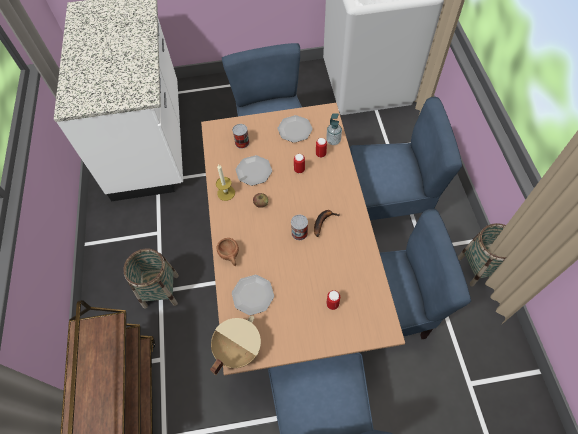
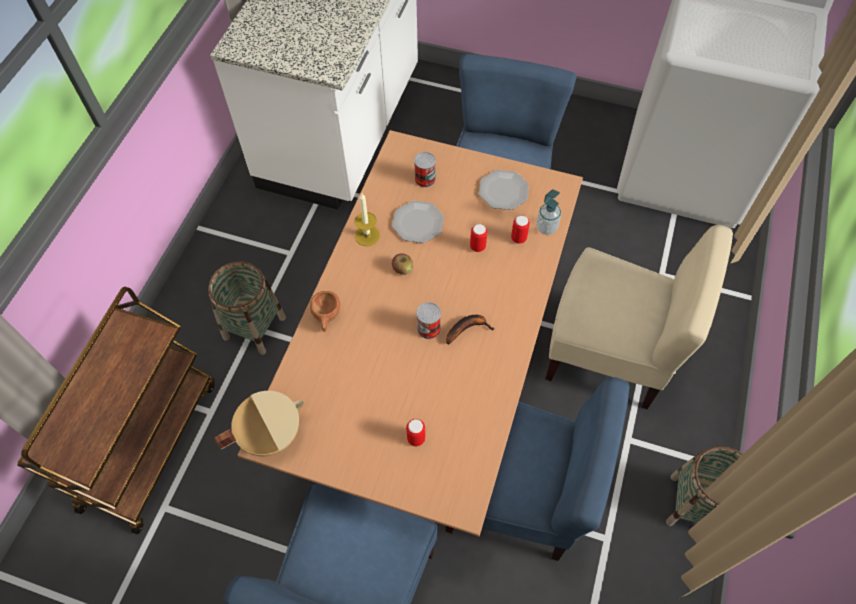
camera: 25 degrees right, 0 degrees up
plate [232,275,274,315] -> none
blue chair [350,97,462,220] -> beige chair [545,225,733,409]

